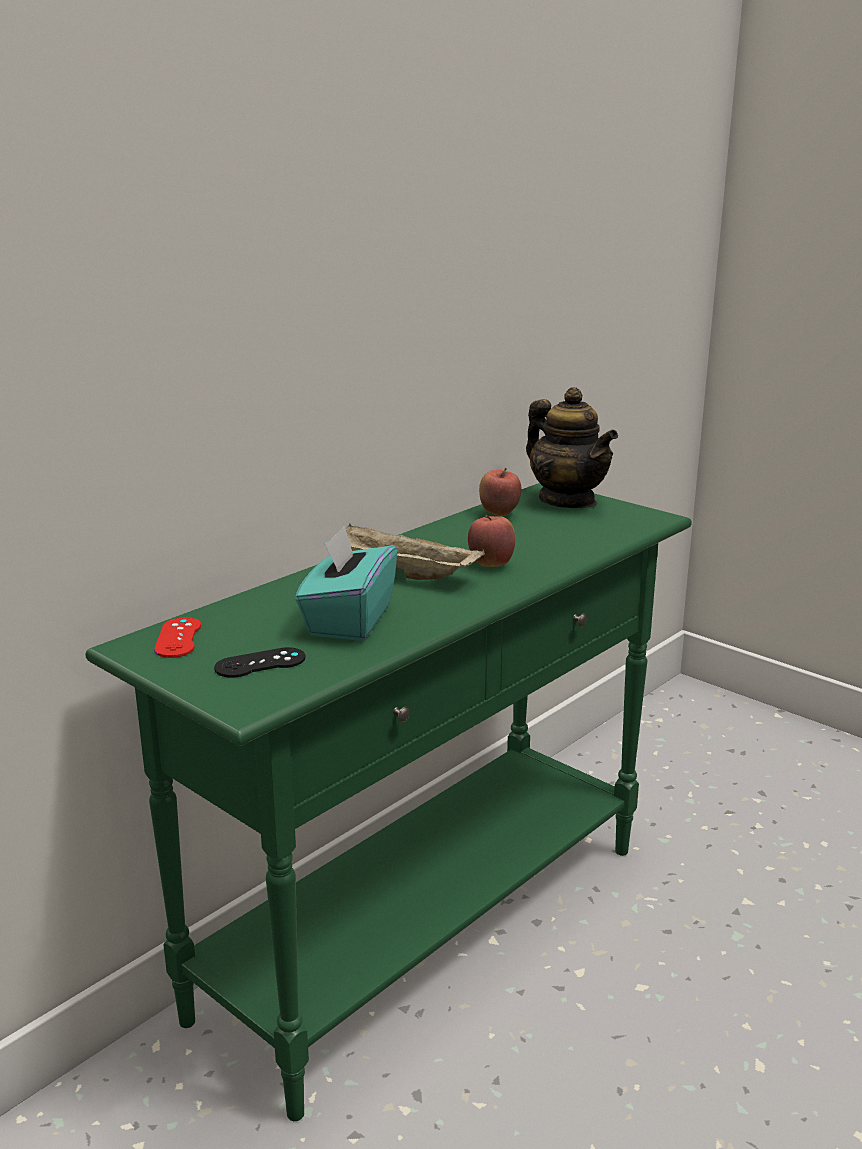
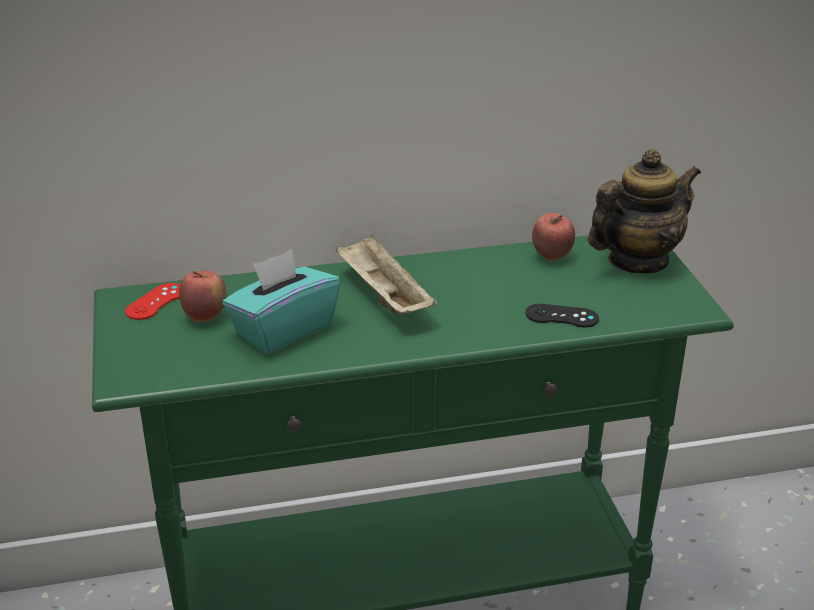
camera: 35 degrees right, 10 degrees up
black game controller [214,647,306,678] -> black game controller moved to [525,304,599,327]
apple [468,515,515,567] -> apple moved to [179,271,226,322]
teapot [526,387,618,508] -> teapot turned 120 degrees counterclockwise [588,149,701,273]

